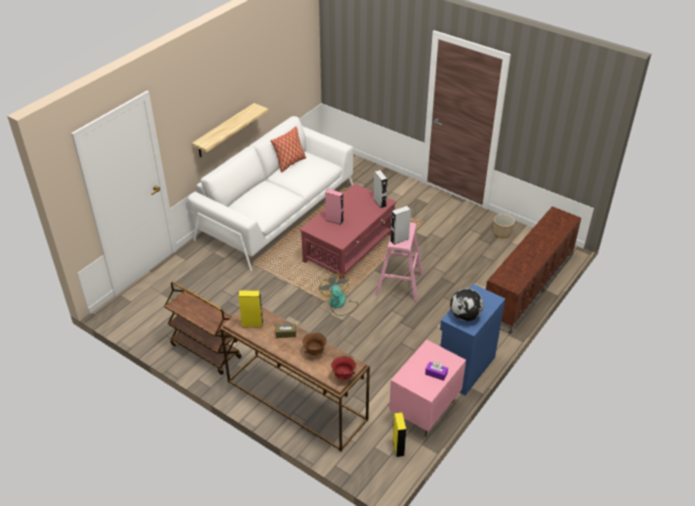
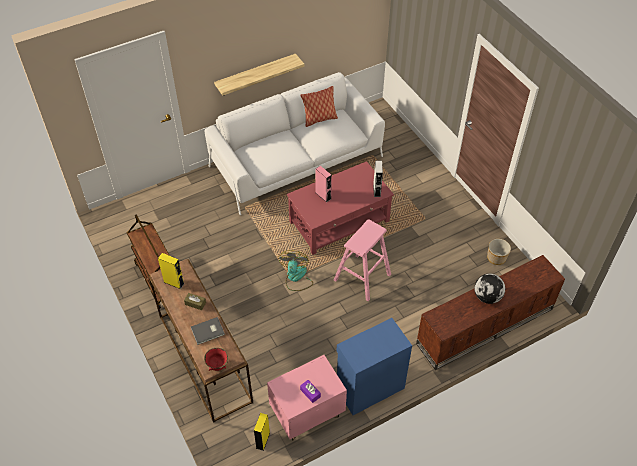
camera: 25 degrees right, 10 degrees up
brown bowl [302,332,326,356] -> grey book [191,317,225,345]
grey speaker [390,206,411,245] -> none
globe [450,289,484,321] -> globe moved to [474,274,506,304]

